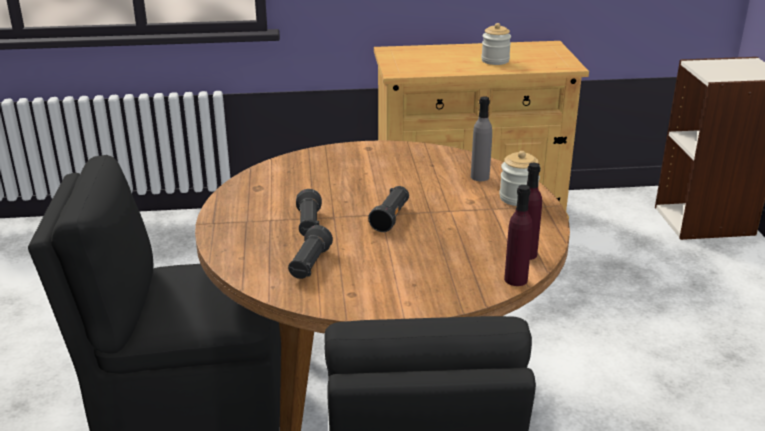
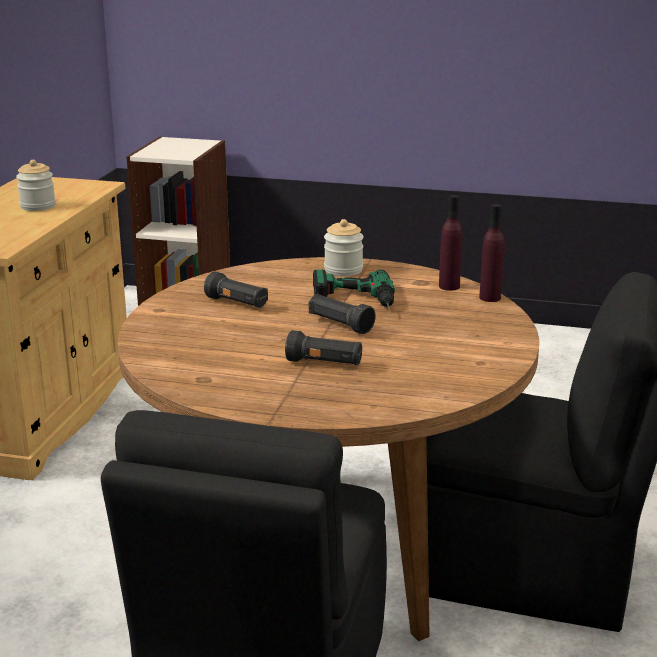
camera: 70 degrees left, 5 degrees down
black flashlight [288,225,333,279] -> black flashlight moved to [204,271,268,308]
grey bottle [471,96,492,181] -> none
none -> power drill [313,270,395,311]

